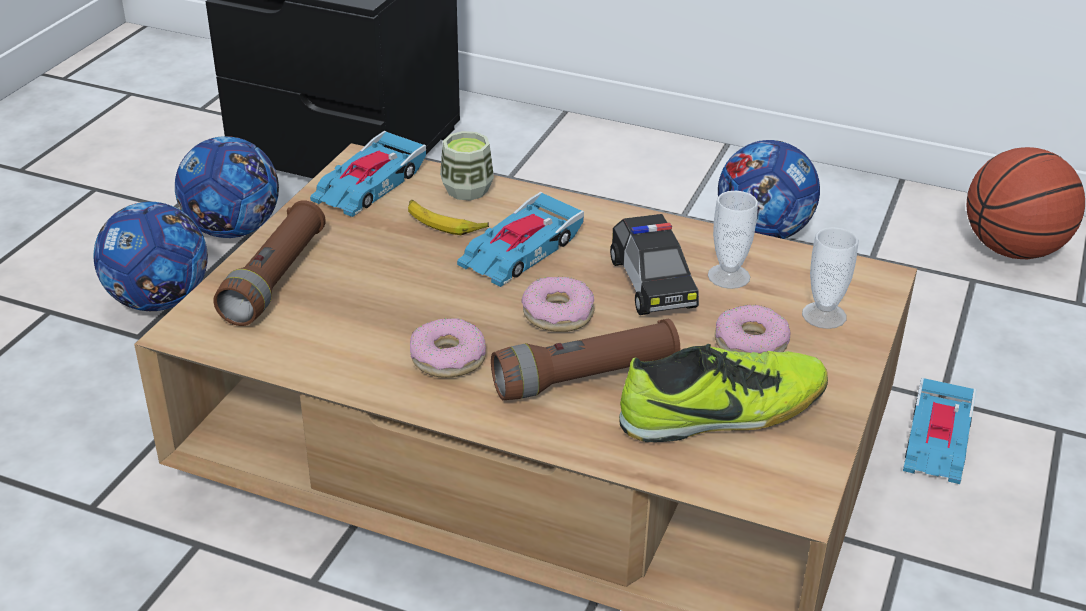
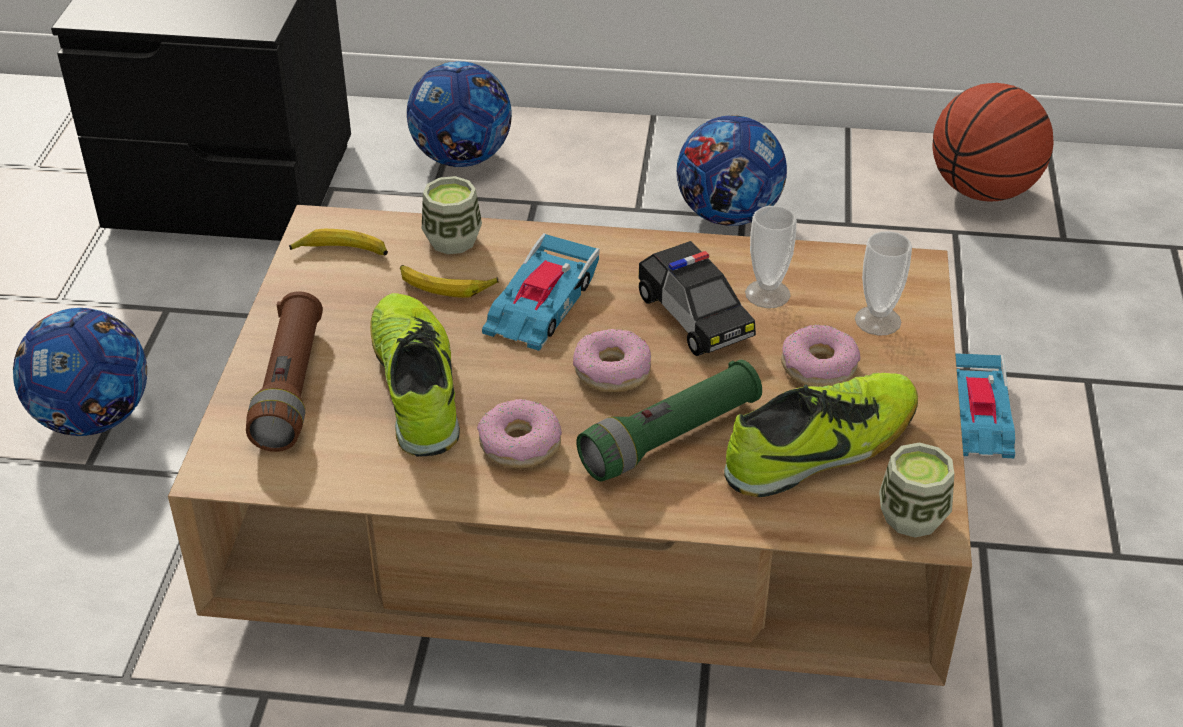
camera: 15 degrees left, 5 degrees up
football [175,136,279,238] -> football moved to [407,61,512,167]
toy car [310,131,426,217] -> banana [289,229,388,256]
brown flashlight [491,319,680,400] -> green flashlight [576,360,762,481]
none -> shoe [370,293,460,457]
none -> cup [879,443,954,537]

